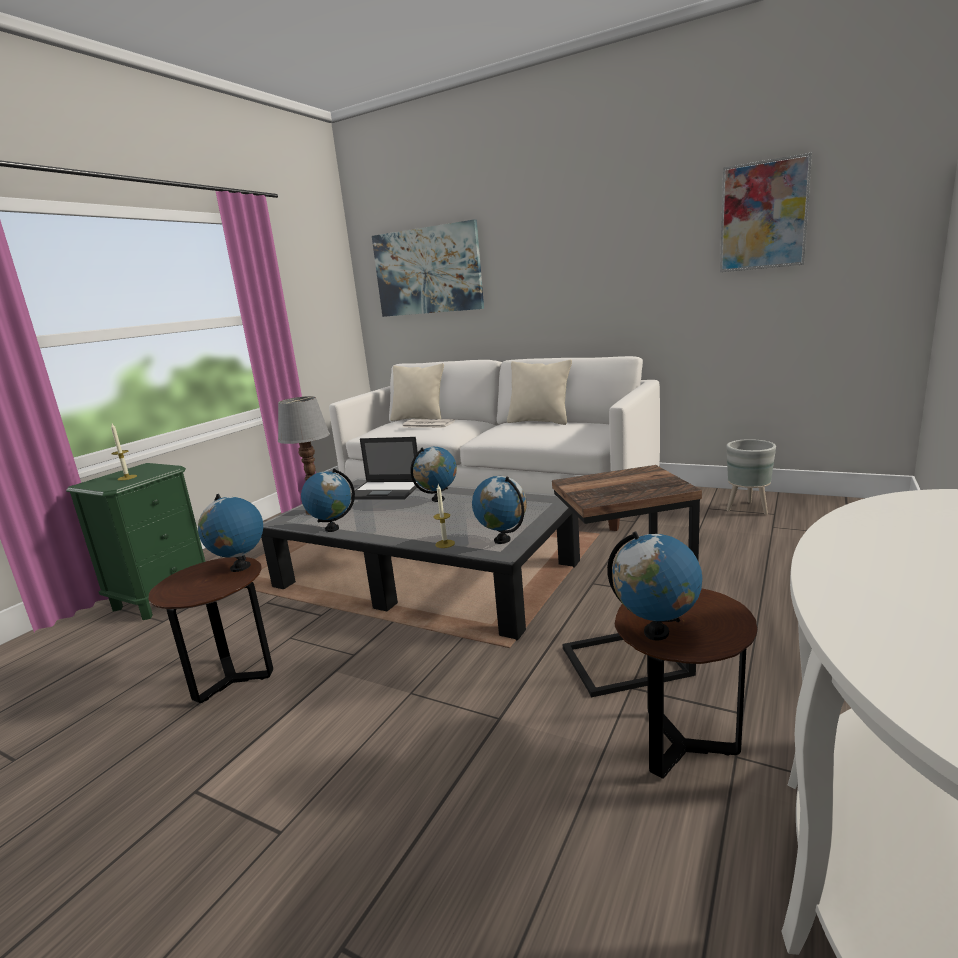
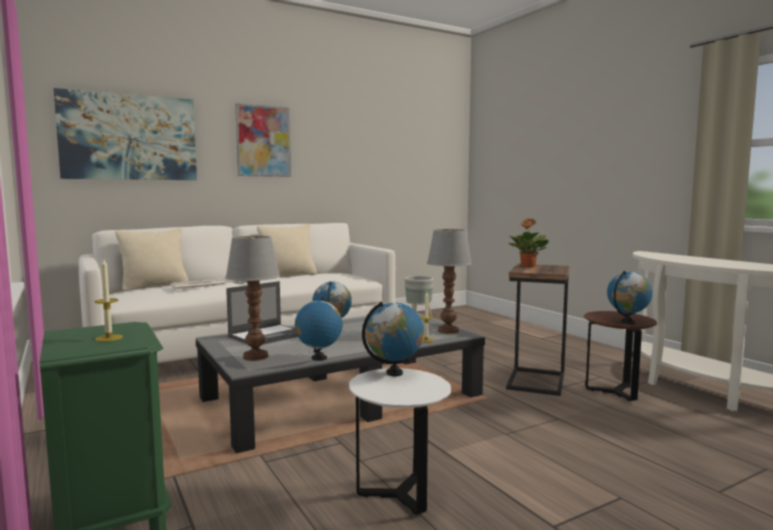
camera: 60 degrees left, 10 degrees down
brown side table [148,557,273,703] -> white side table [349,368,451,515]
globe [472,476,527,544] -> table lamp [427,229,472,334]
picture [720,153,812,272] -> picture moved to [235,103,291,177]
none -> potted plant [509,219,549,268]

